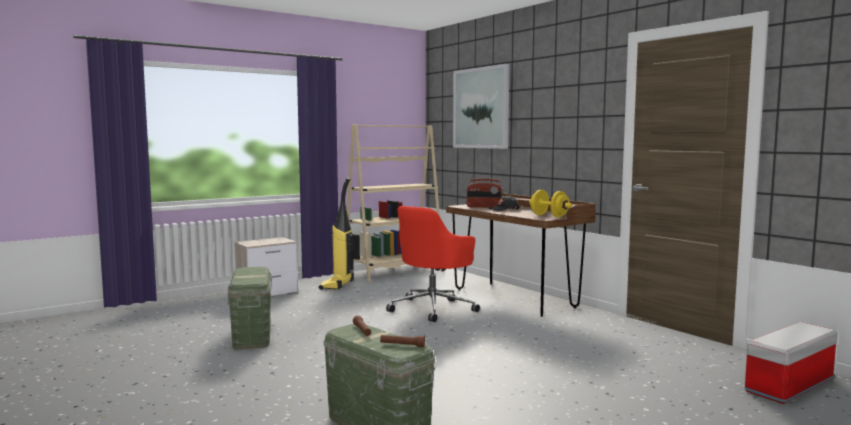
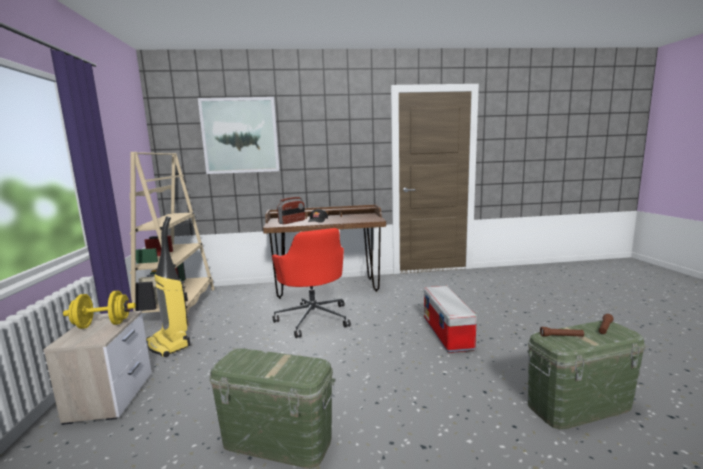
camera: 60 degrees left, 5 degrees up
yellow dumbbell [529,190,571,217] -> yellow dumbbell moved to [63,290,136,329]
storage box [745,322,838,404] -> storage box moved to [424,286,477,353]

